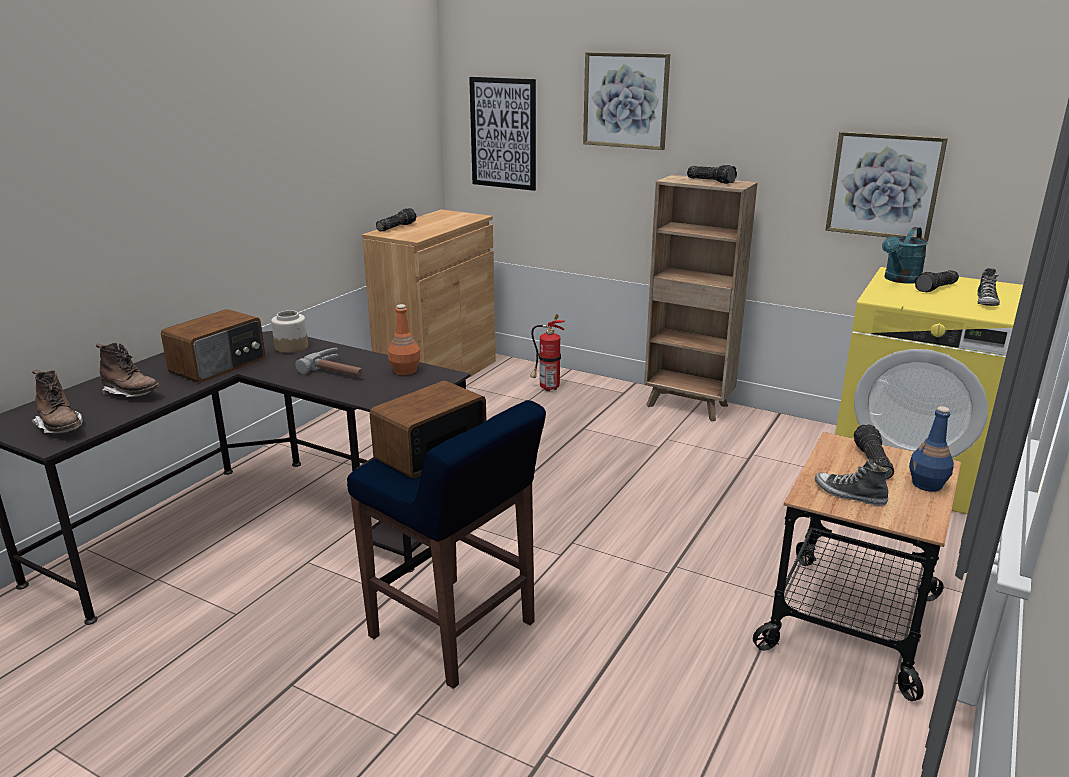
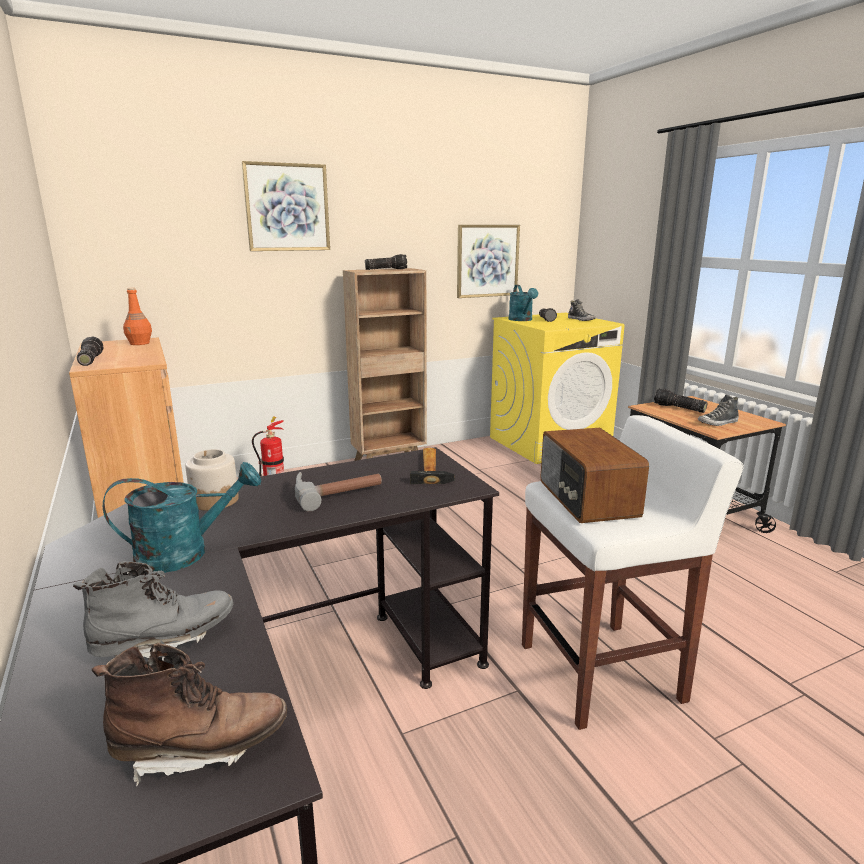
camera: 55 degrees left, 5 degrees down
brown boot [96,343,160,397] -> grey boot [73,561,233,658]
radio [161,309,265,383] -> turquoise watering can [103,462,261,573]
blue stool [347,400,546,689] -> white stool [522,415,744,730]
orange bottle [388,304,421,375] -> orange bottle moved to [123,288,152,345]
picture [469,77,536,191] -> none
blue bottle [909,406,954,492] -> none
none -> hammer [410,448,455,484]

